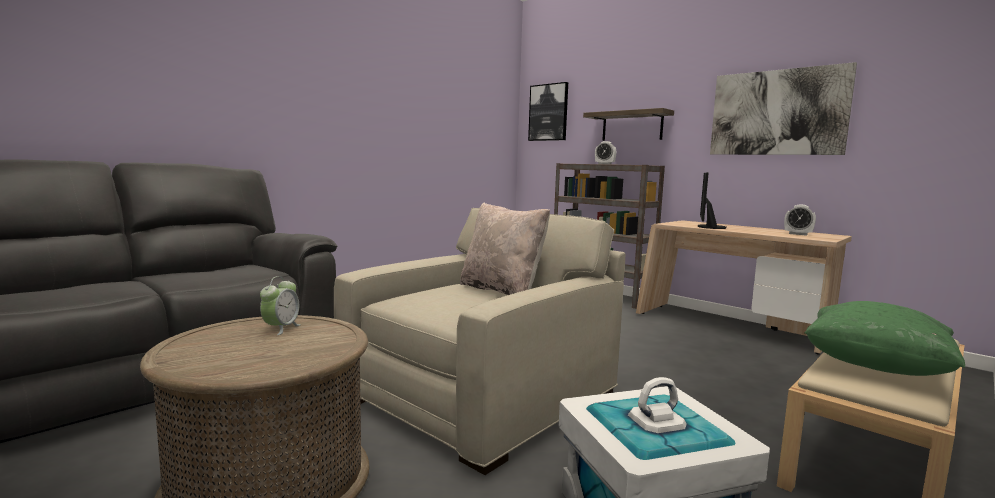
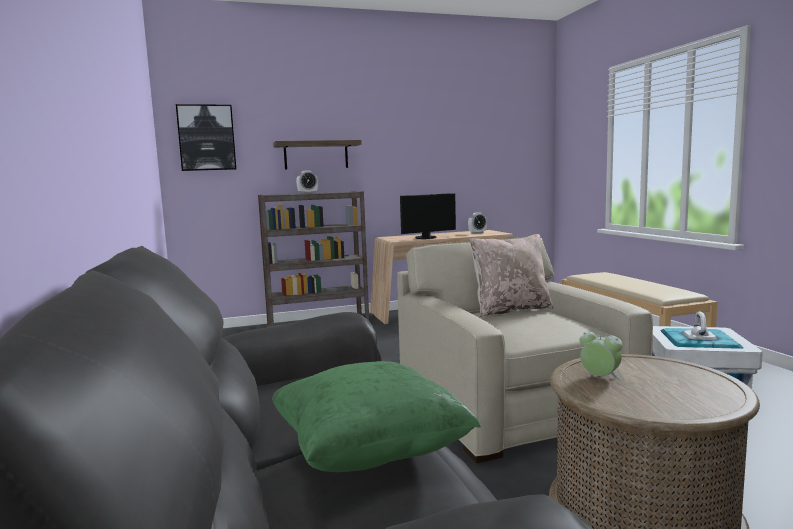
camera: 60 degrees left, 0 degrees up
monitor [698,172,726,229] -> monitor turned 75 degrees counterclockwise [400,193,456,239]
picture [710,62,857,155] -> none
green pillow [804,301,965,376] -> green pillow moved to [272,361,481,472]

